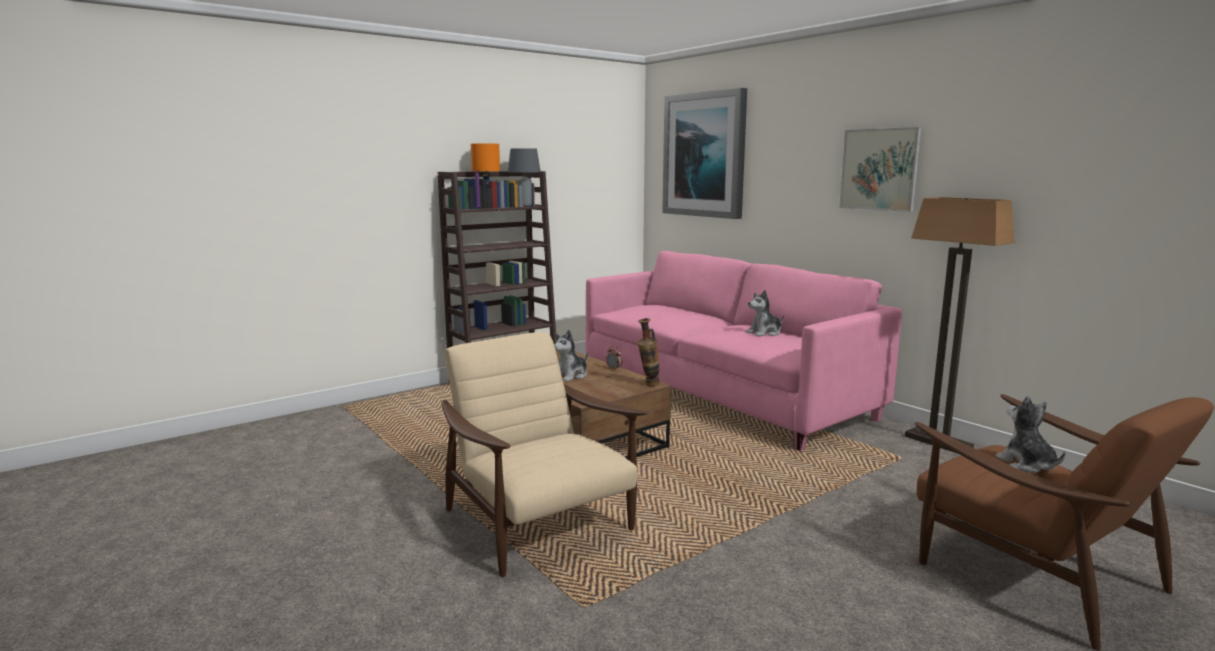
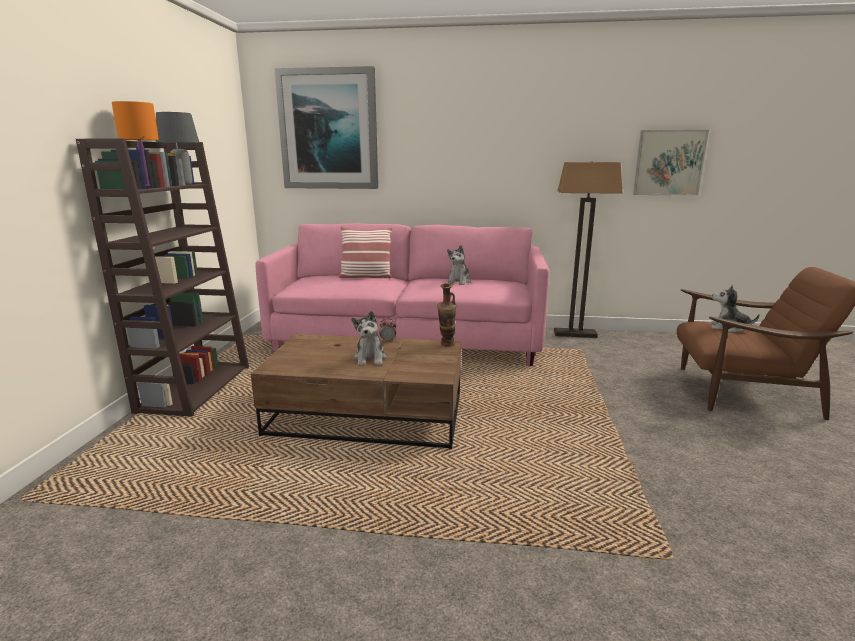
camera: 45 degrees left, 5 degrees up
beige armchair [441,332,648,577] -> none
picture [839,127,921,212] -> picture moved to [633,130,709,196]
none -> pillow [339,226,392,278]

